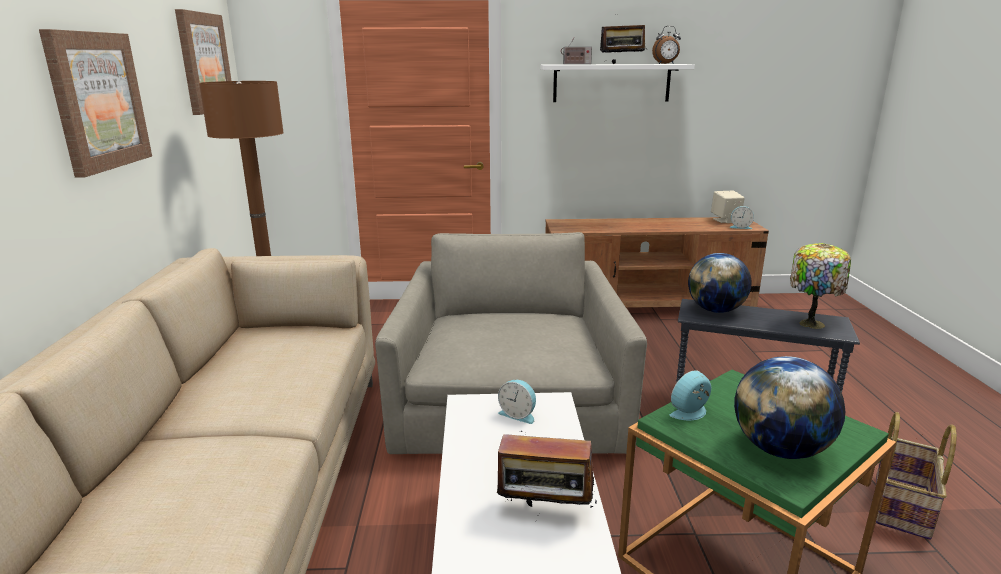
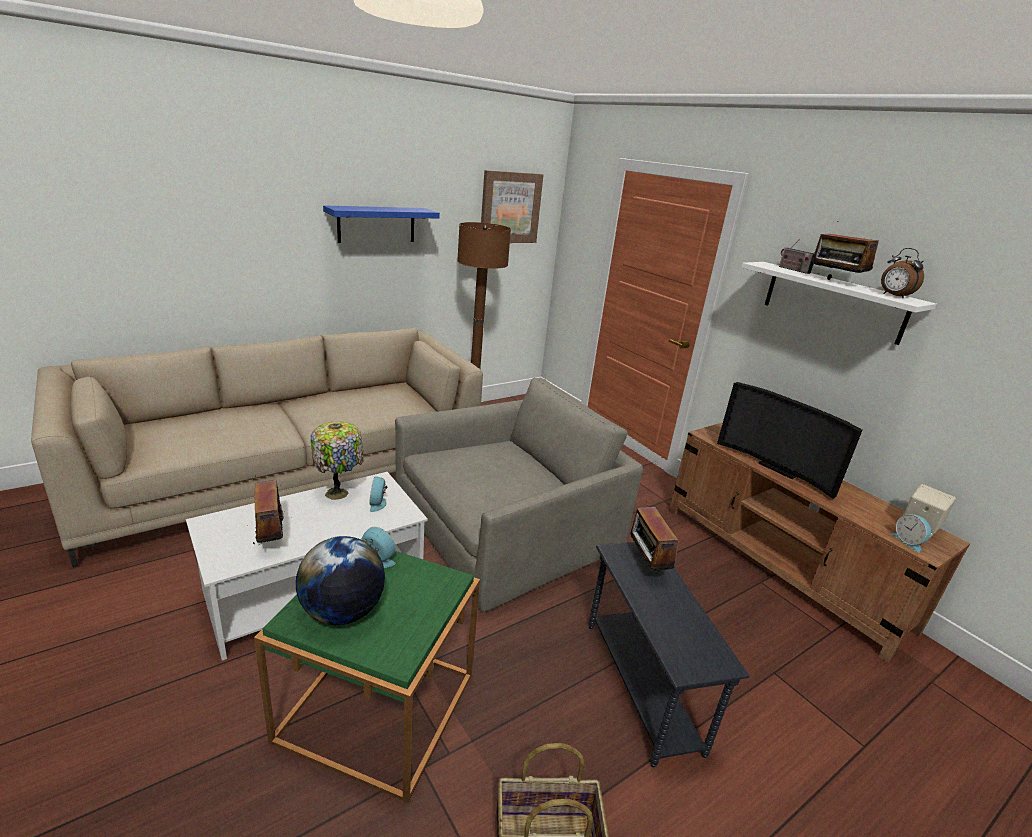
camera: 55 degrees right, 5 degrees up
picture [39,29,152,178] -> blue shelf [323,205,440,243]
globe [688,253,752,313] -> radio [630,507,678,572]
table lamp [790,243,851,329] -> table lamp moved to [311,421,364,500]
none -> television [717,382,863,499]

